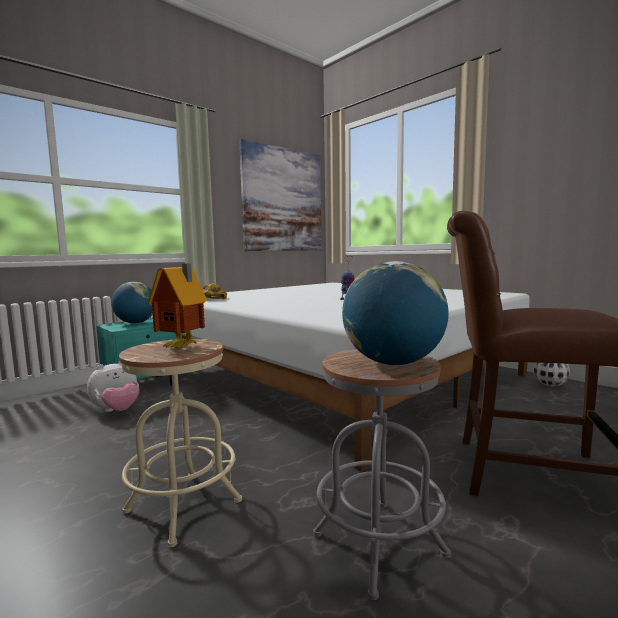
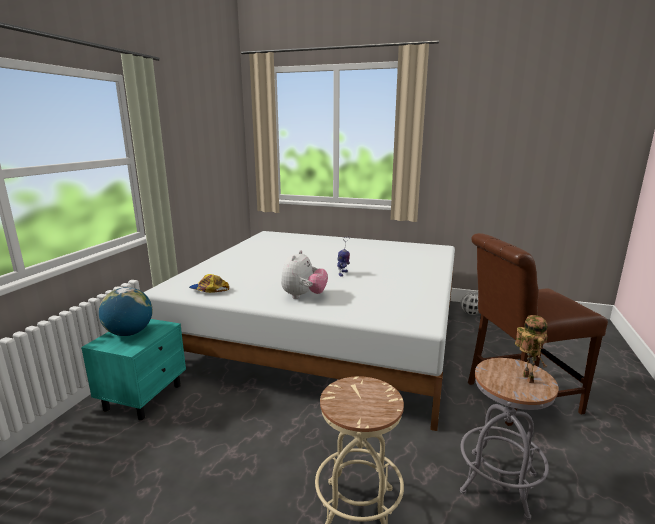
camera: 30 degrees left, 10 degrees up
plush toy [87,361,139,412] -> plush toy moved to [281,250,328,299]
toy house [148,263,208,348] -> none
picture [239,139,322,251] -> none
globe [342,261,449,365] -> toy robot [515,315,548,383]

